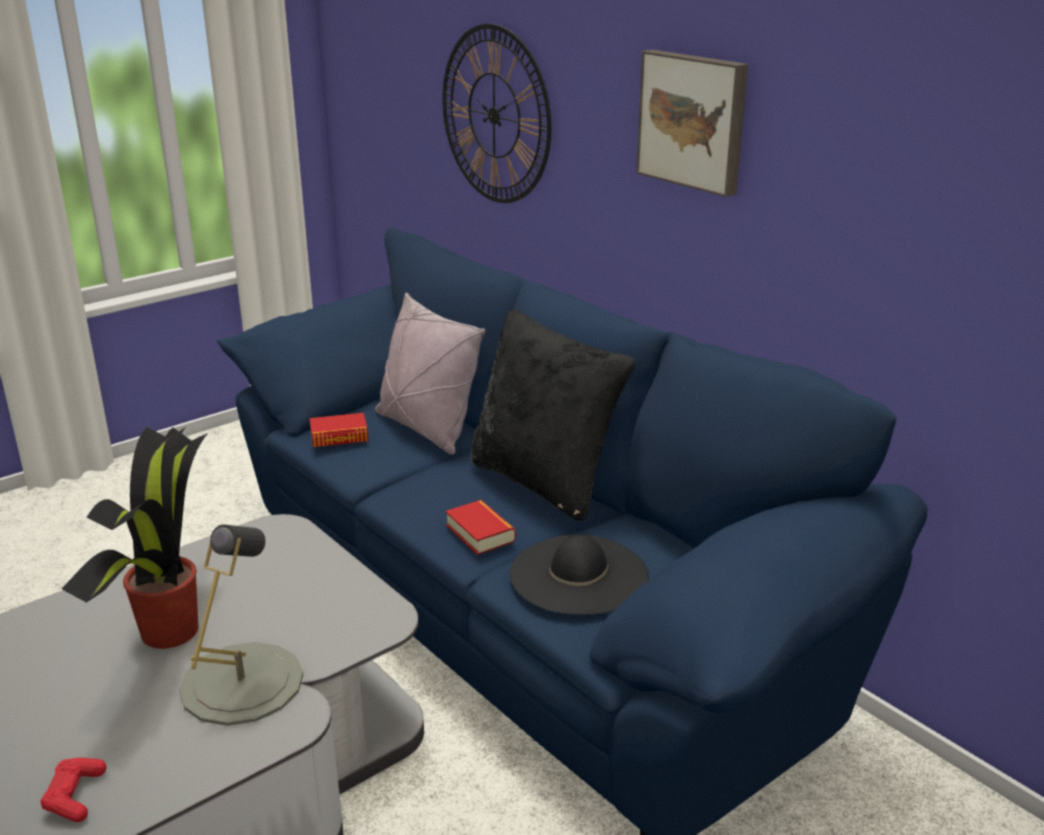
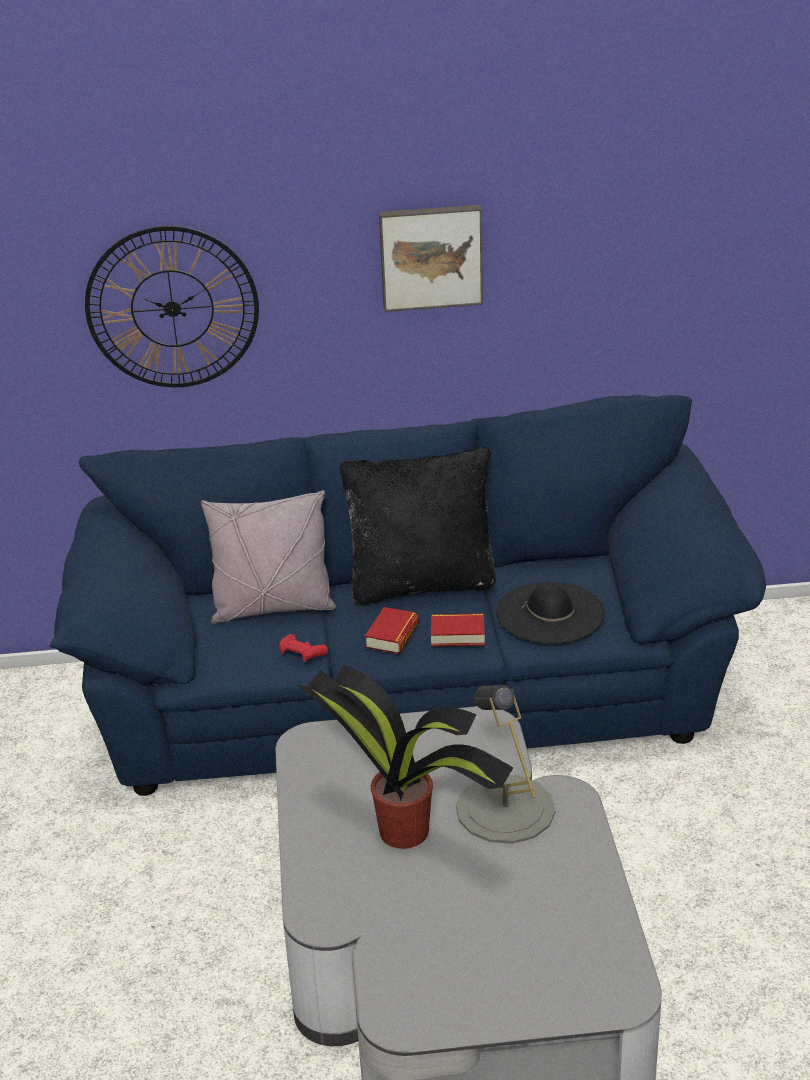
camera: 55 degrees left, 5 degrees up
red game controller [40,758,107,822] -> red game controller moved to [279,634,328,662]
book [310,413,368,447] -> book moved to [365,607,419,654]

